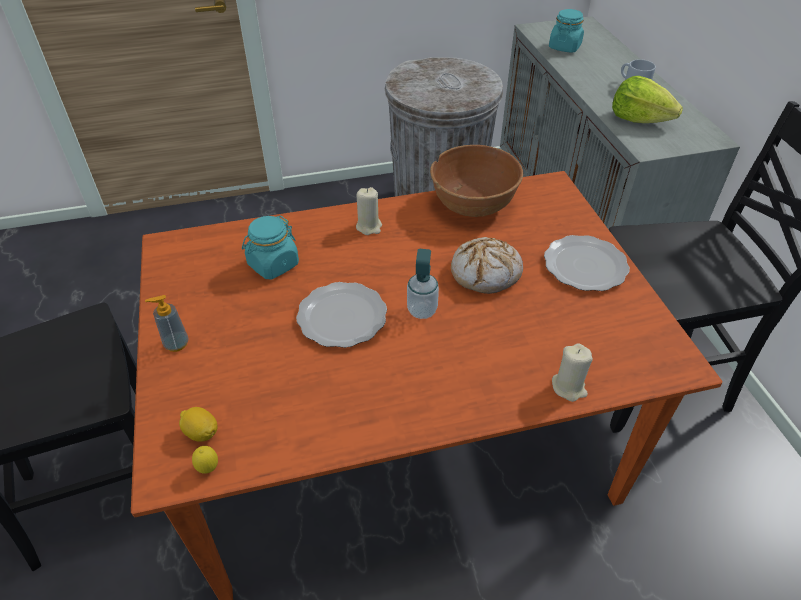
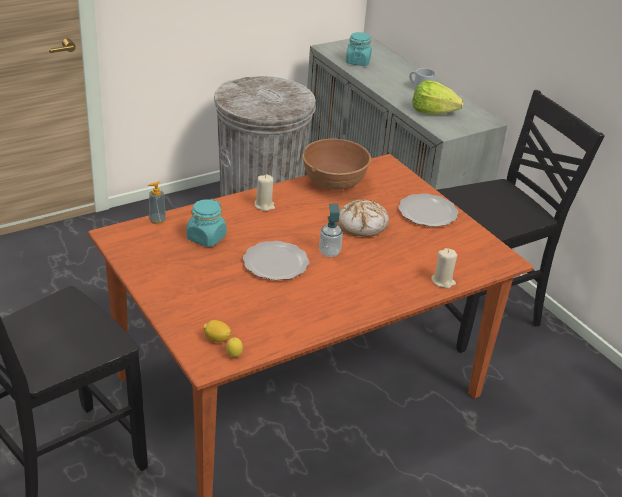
camera: 20 degrees left, 10 degrees down
soap dispenser [145,295,189,352] -> soap dispenser moved to [148,181,166,224]

